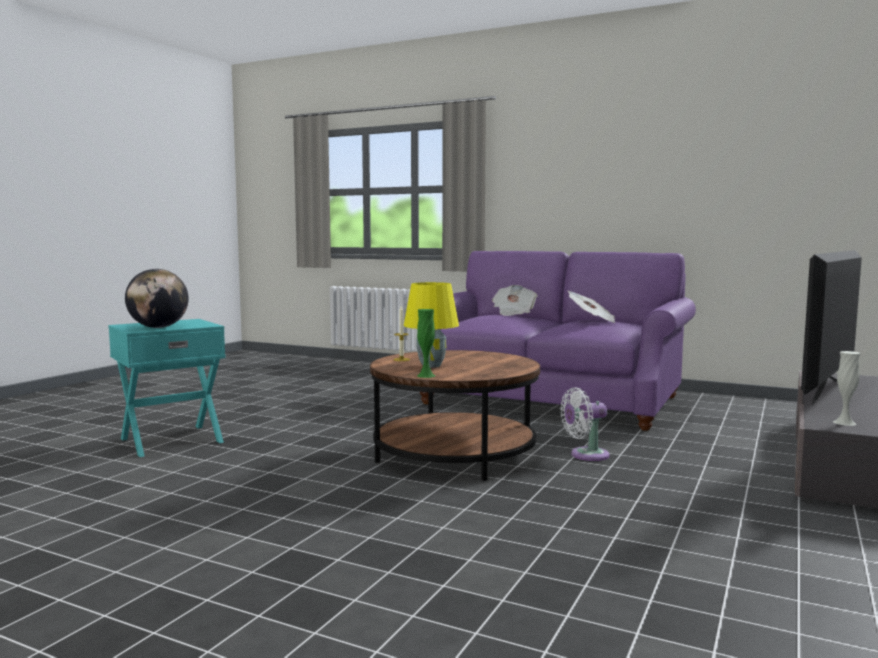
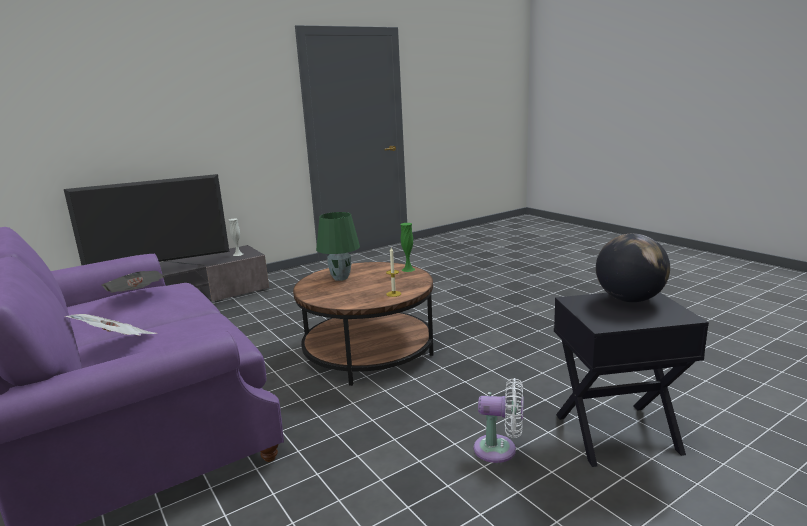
camera: 150 degrees left, 10 degrees up
turquoise side table [108,319,225,457] -> black side table [554,292,709,467]
yellow table lamp [404,282,459,368] -> none
white fan [560,387,610,461] -> white fan moved to [474,378,523,463]
none -> green table lamp [316,212,360,281]

